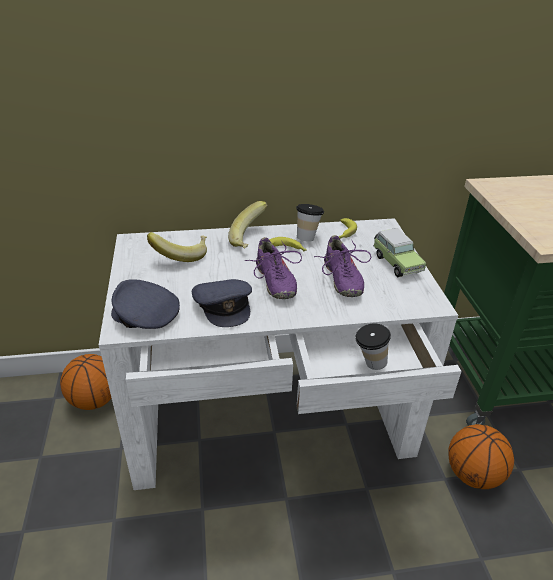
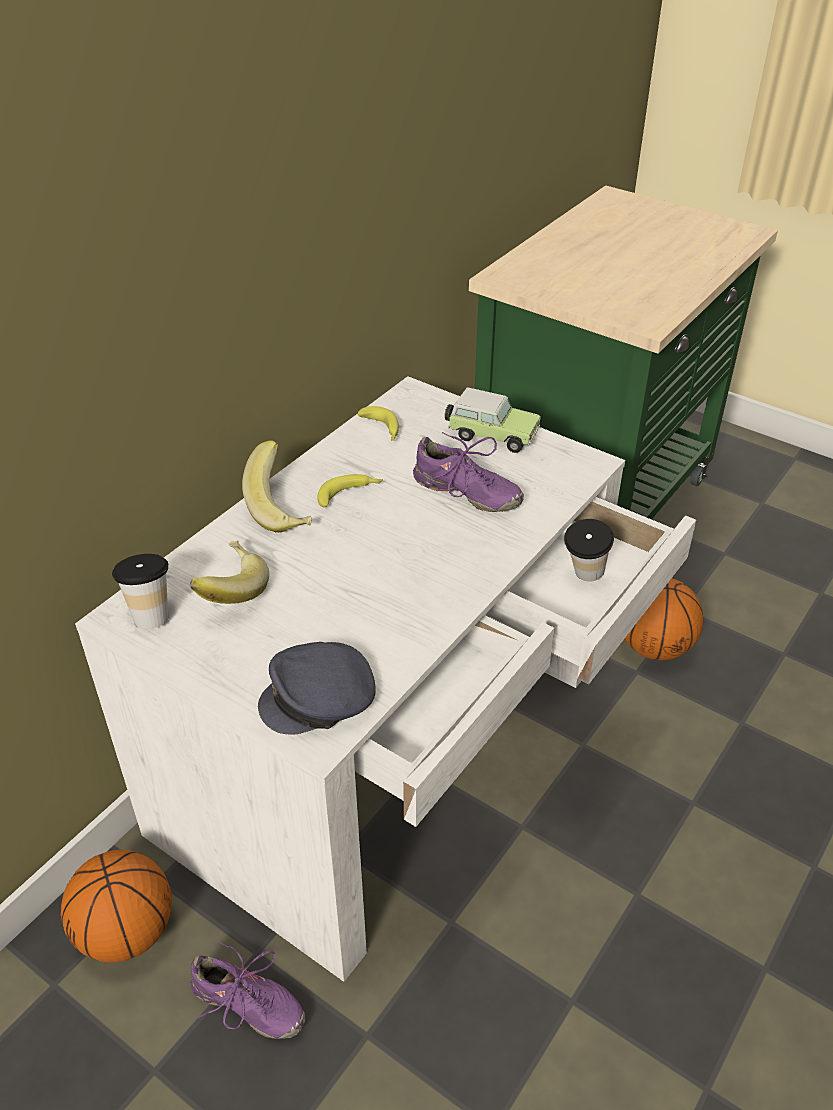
camera: 45 degrees left, 5 degrees up
grey cap [192,279,252,327] -> none
purple shoe [245,237,302,299] -> purple shoe moved to [191,941,305,1039]
cup [296,204,324,241] -> cup moved to [112,554,168,629]

